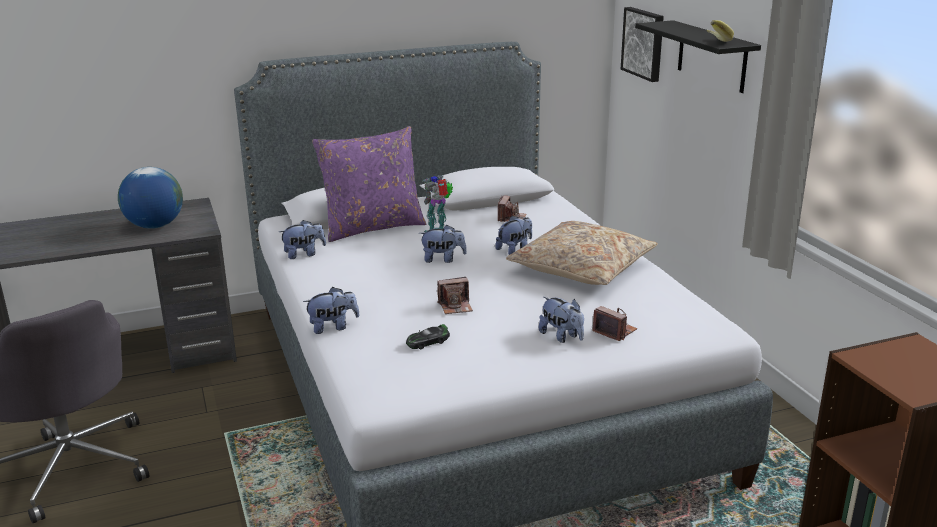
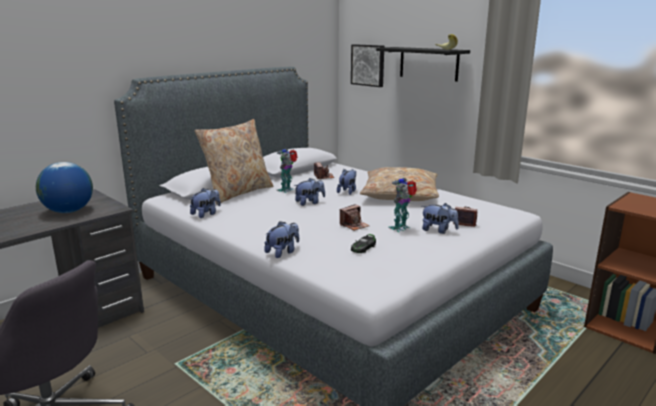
camera: 25 degrees left, 5 degrees down
purple pillow [312,126,426,242] -> beige pillow [195,119,274,205]
none -> toy robot [388,178,417,232]

